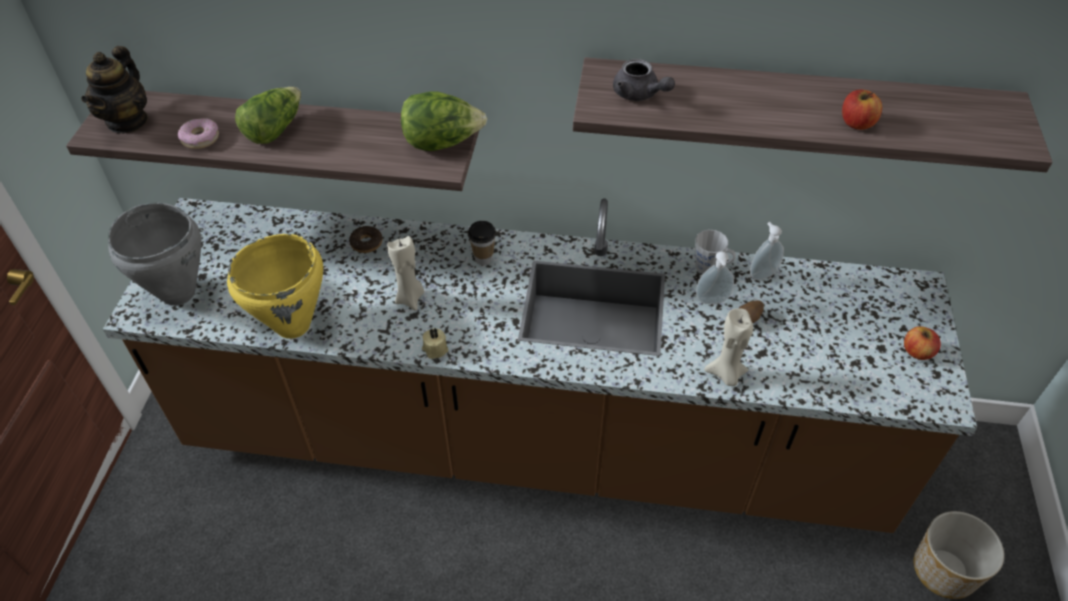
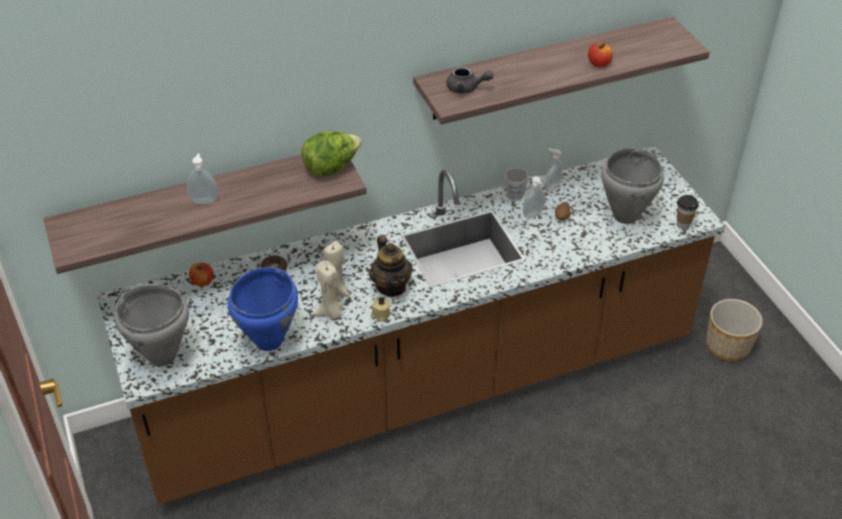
camera: 30 degrees left, 5 degrees down
teapot [81,46,148,133] -> teapot moved to [369,235,413,297]
donut [178,118,219,149] -> none
yellow cooking pot [227,234,323,339] -> blue cooking pot [228,267,298,351]
lettuce [235,87,301,144] -> soap dispenser [187,154,218,204]
cup [468,221,496,265] -> cup moved to [677,195,699,229]
beige candle [704,308,753,386] -> beige candle moved to [315,261,344,319]
apple [904,326,941,360] -> apple moved to [189,263,213,286]
none -> grey cooking pot [601,148,664,224]

